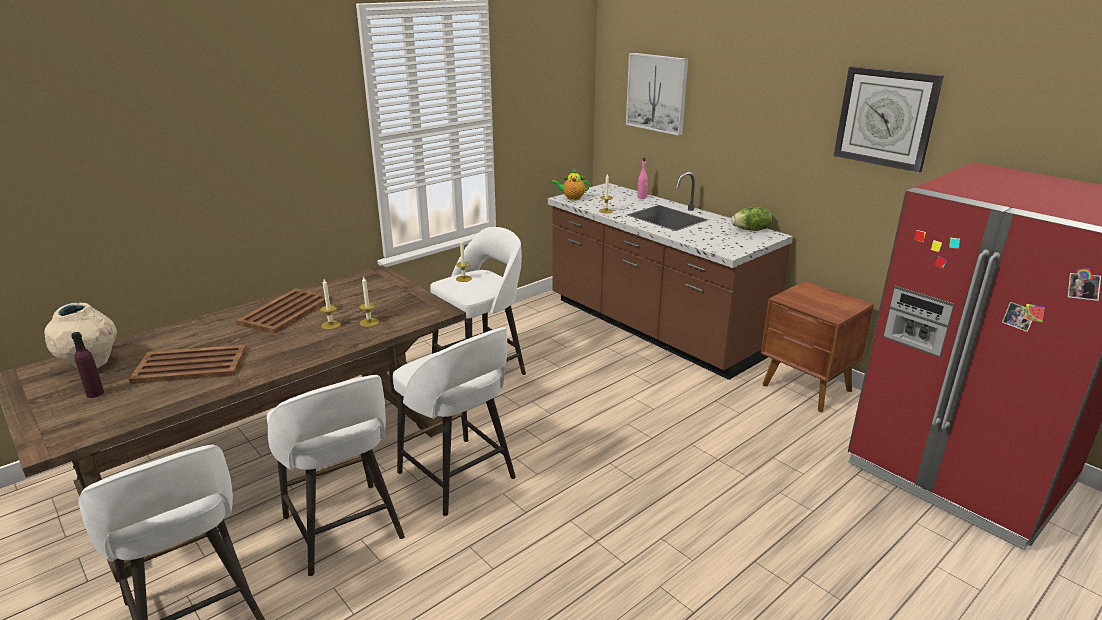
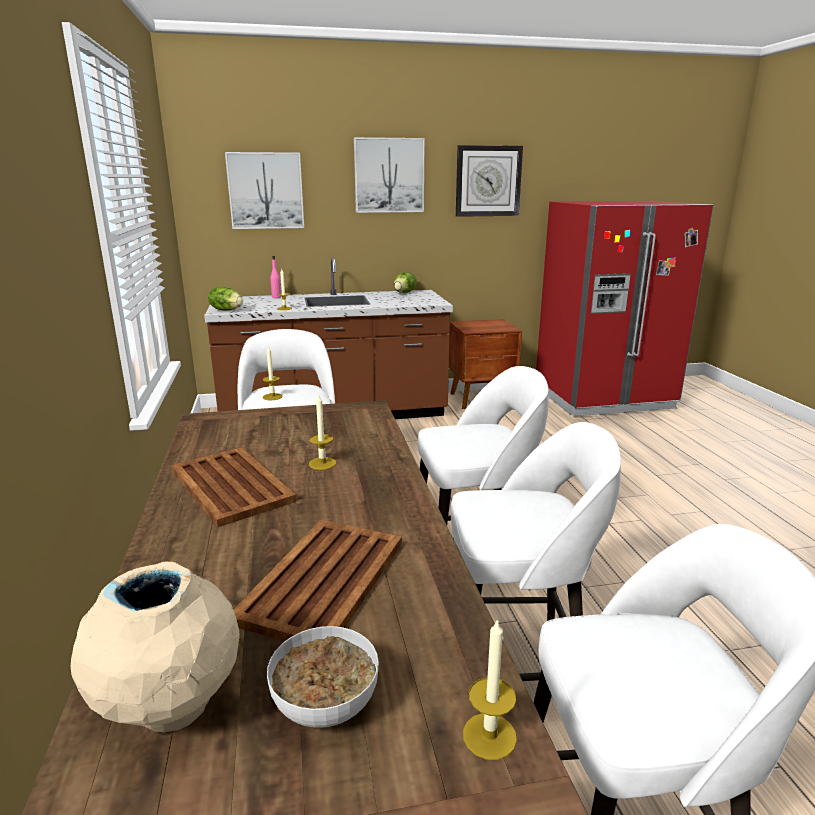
camera: 60 degrees left, 5 degrees down
purple bottle [71,332,104,398] -> bowl [267,626,379,728]
candle [359,277,379,327] -> candle moved to [463,618,517,760]
teapot [551,168,589,201] -> lettuce [208,287,243,311]
none -> picture [354,137,425,213]

